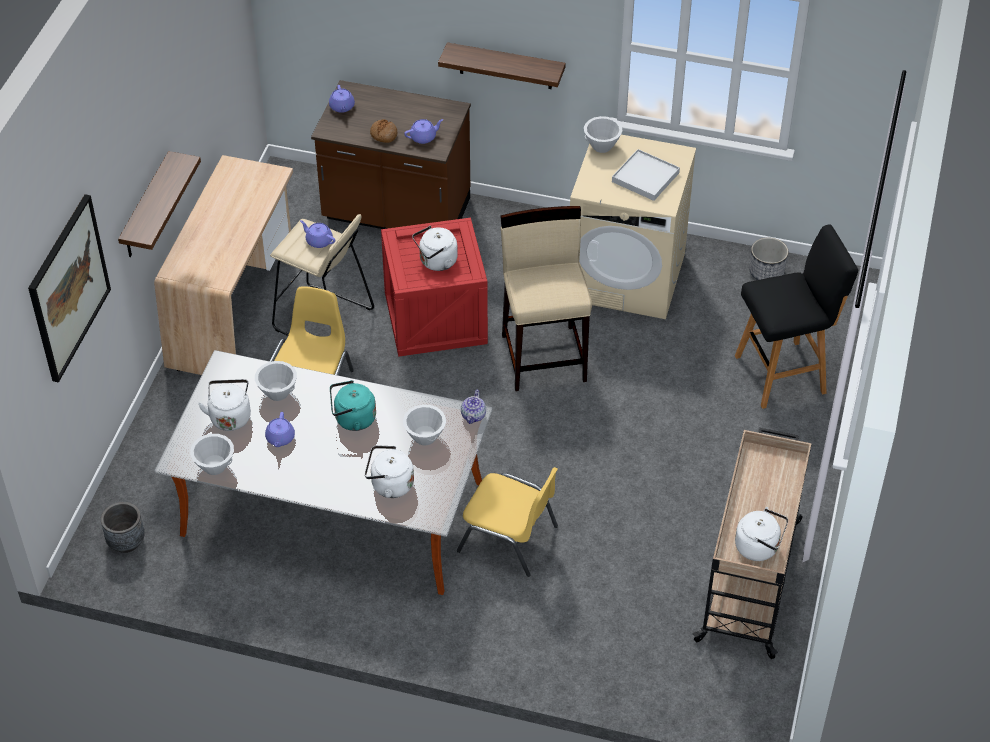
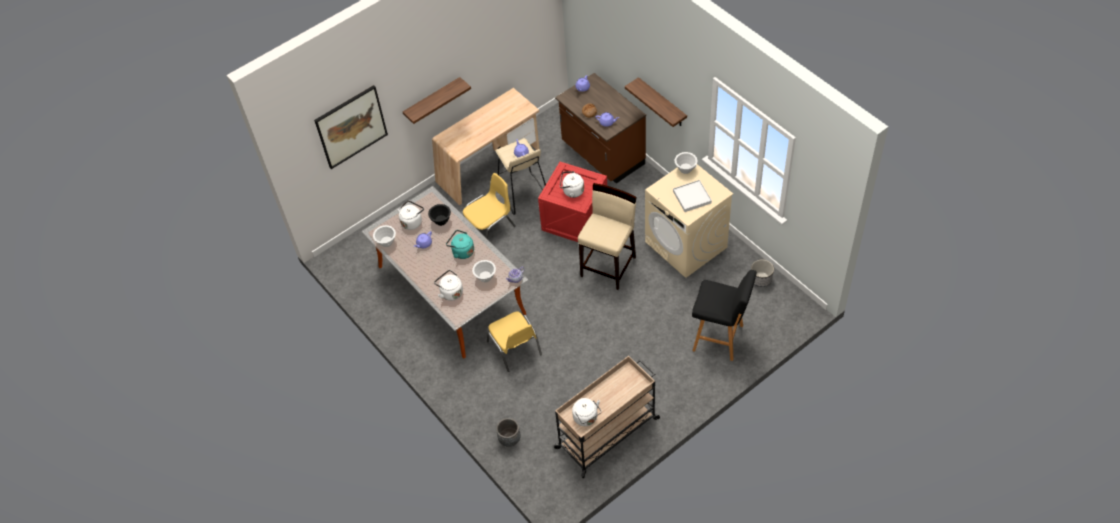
camera: 40 degrees right, 5 degrees up
grey planter [101,502,145,553] -> grey planter moved to [496,418,521,447]
white bowl [255,361,297,401] -> black bowl [428,204,451,226]

